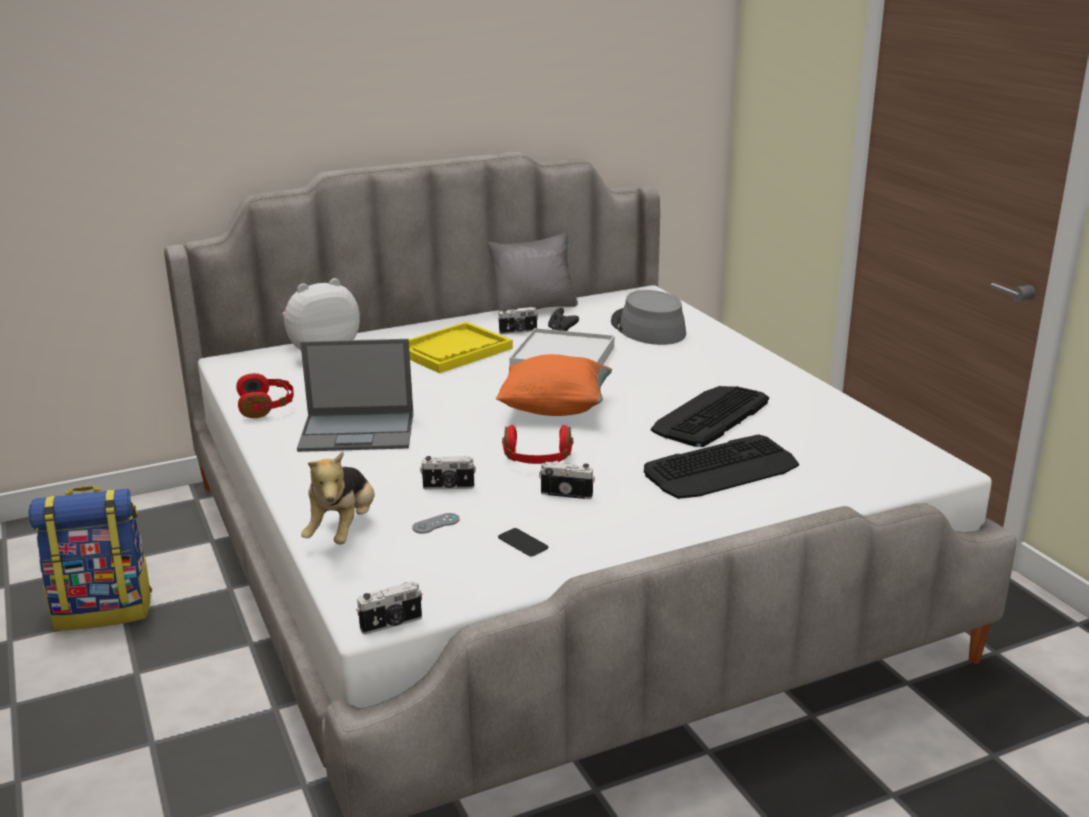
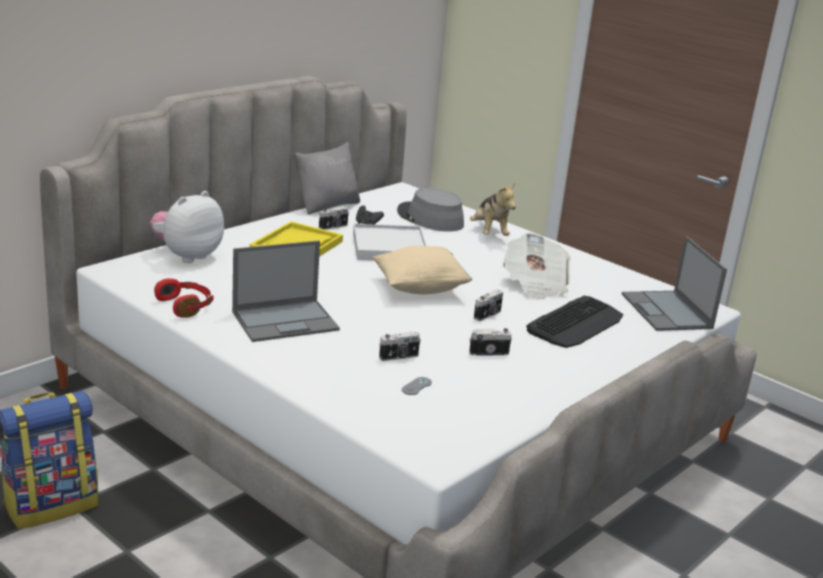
camera: 25 degrees left, 0 degrees up
plush toy [301,451,375,545] -> plush toy moved to [470,183,516,236]
camera [356,581,422,634] -> camera moved to [474,289,503,321]
orange pillow [496,354,612,416] -> beige pillow [373,245,472,294]
phone [498,528,548,556] -> none
red headphones [502,425,573,464] -> none
keyboard [651,386,769,447] -> newspaper [503,233,570,300]
none -> laptop [622,236,727,331]

